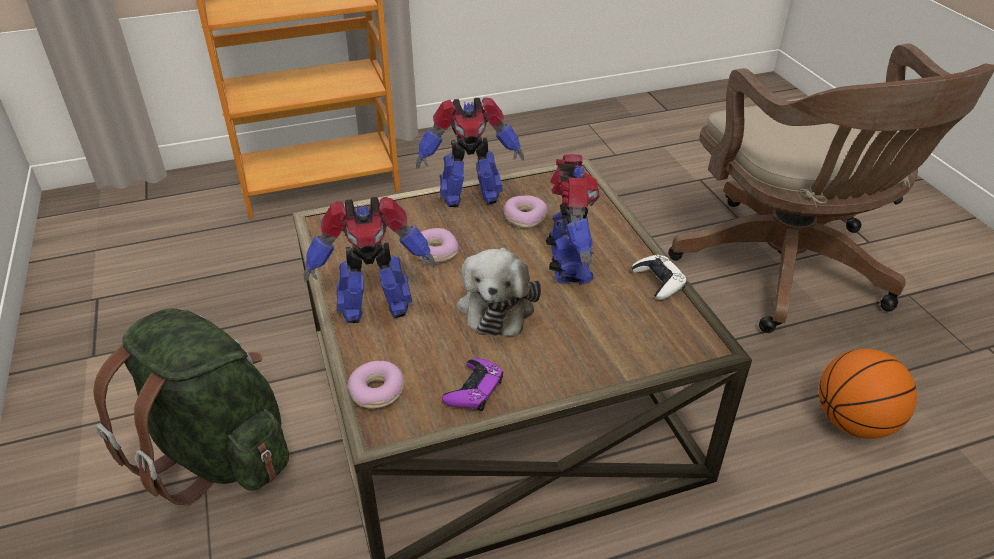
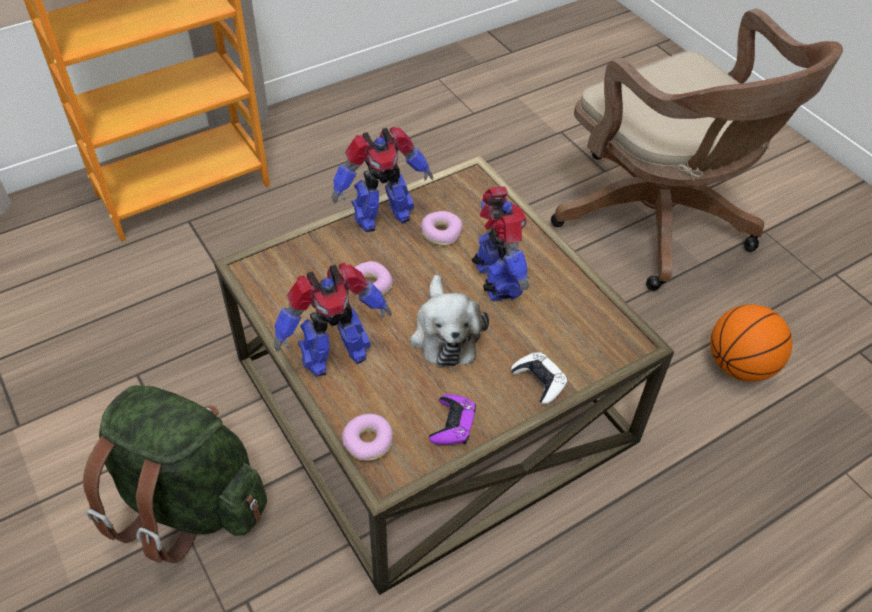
camera: 15 degrees left, 10 degrees up
white game controller [631,255,687,300] -> white game controller moved to [511,352,568,404]

